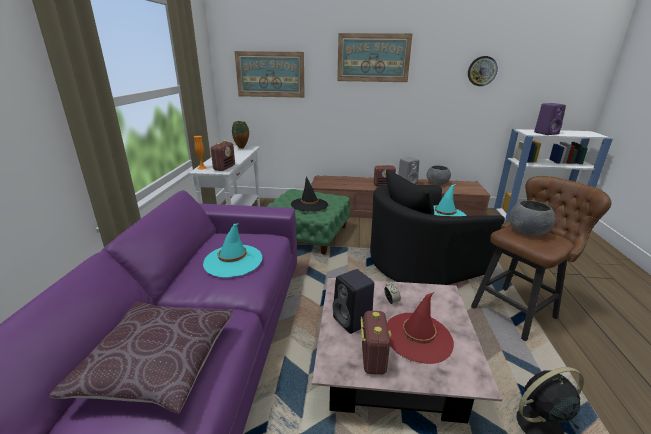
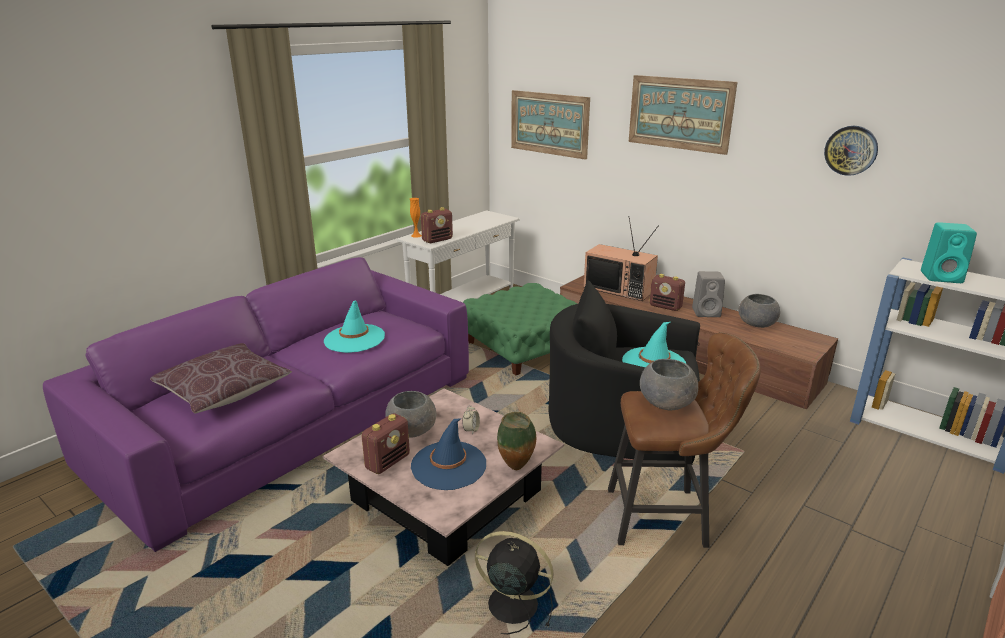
camera: 35 degrees right, 0 degrees up
vase [232,121,249,148] -> vase moved to [497,412,536,470]
black hat [291,176,328,211] -> none
black speaker [333,269,374,334] -> grey bowl [385,391,436,437]
red hat [387,292,454,364] -> blue hat [411,418,486,490]
purple speaker [534,103,566,135] -> turquoise speaker [921,222,977,283]
none -> television [584,218,659,301]

